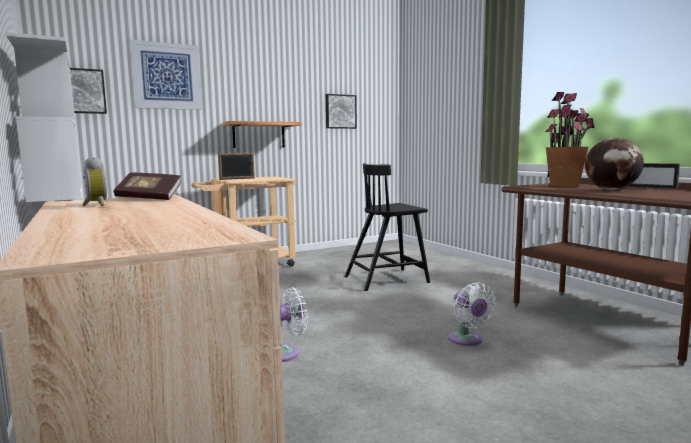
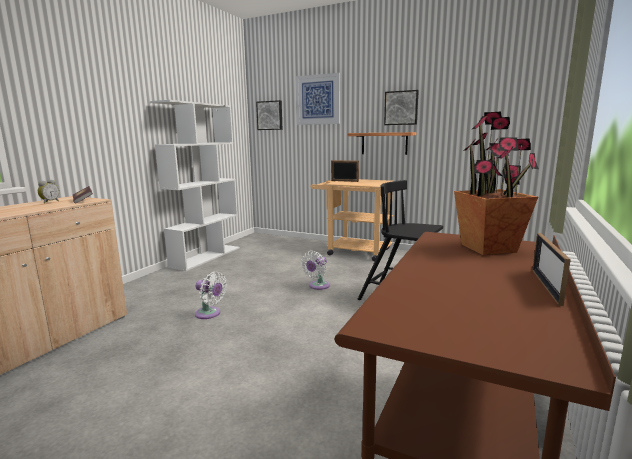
camera: 55 degrees right, 5 degrees up
picture [326,94,357,129] -> picture moved to [384,90,419,125]
white fan [448,282,496,346] -> white fan moved to [301,251,330,290]
globe [585,138,644,190] -> none

